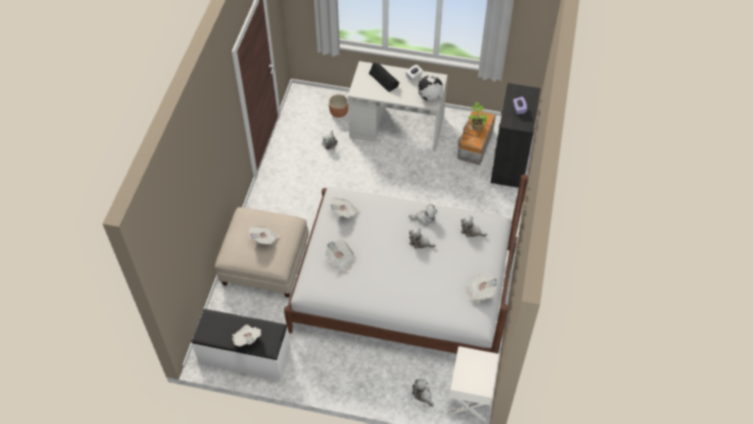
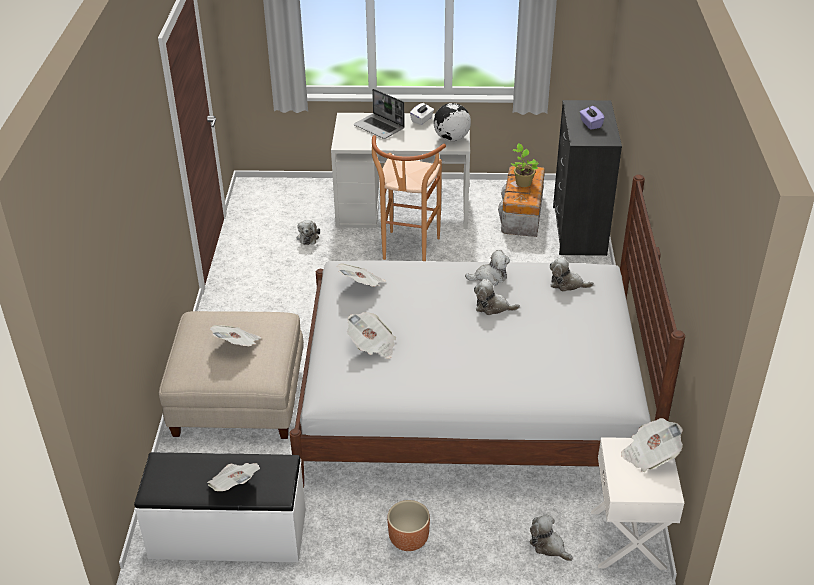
camera: 10 degrees left, 15 degrees down
brown planter [329,94,348,118] -> brown planter moved to [387,500,430,551]
black speaker [369,62,400,92] -> laptop [354,89,405,139]
newspaper [464,273,499,302] -> newspaper moved to [621,418,683,472]
none -> brown stool [372,135,446,261]

